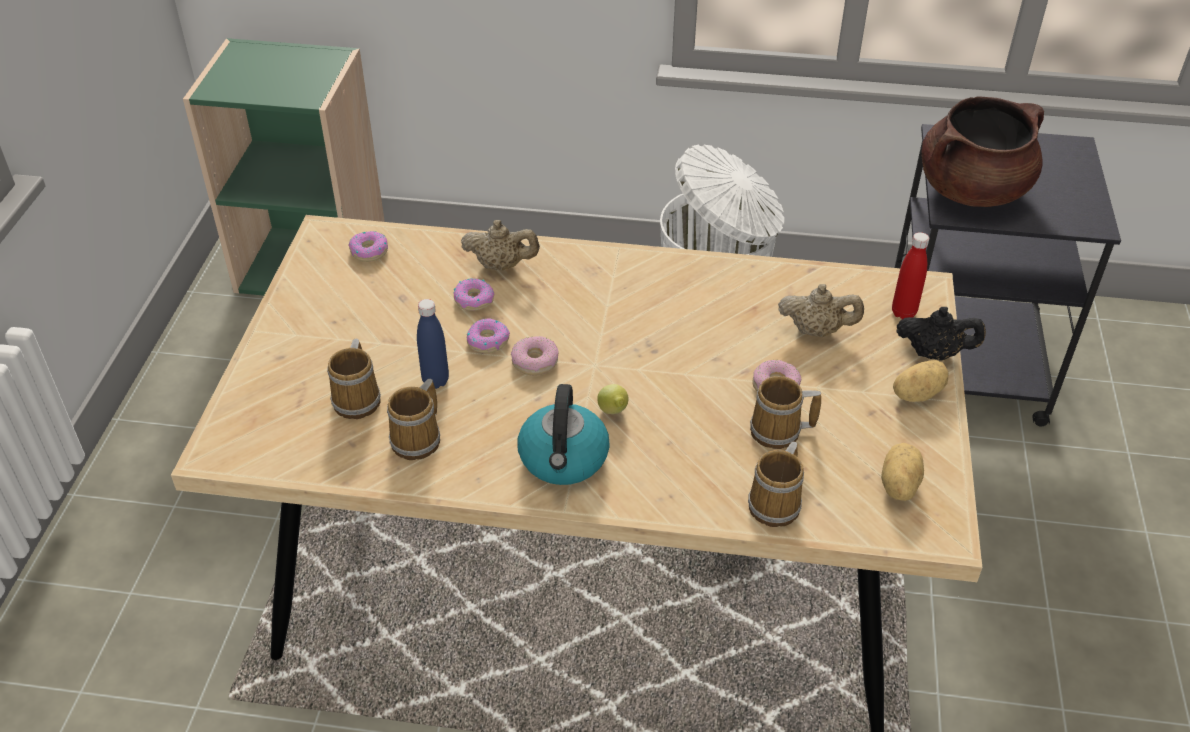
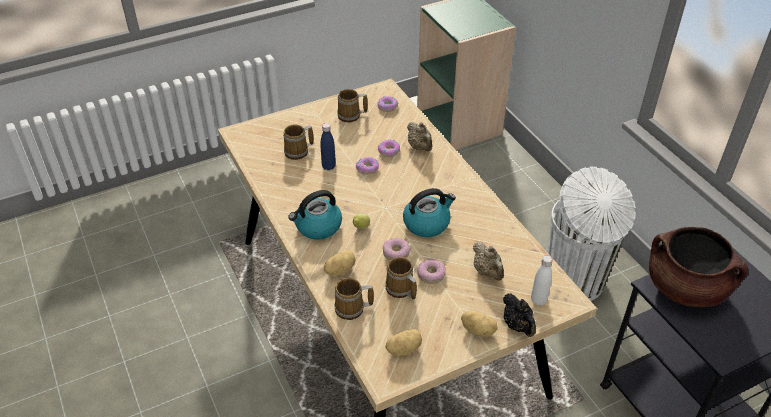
camera: 55 degrees right, 0 degrees up
mug [387,379,440,460] -> mug moved to [337,89,368,123]
donut [511,336,559,376] -> donut moved to [383,238,411,260]
red bottle [892,232,929,319] -> white bottle [531,255,553,306]
none -> potato [324,250,356,276]
none -> kettle [403,188,456,237]

